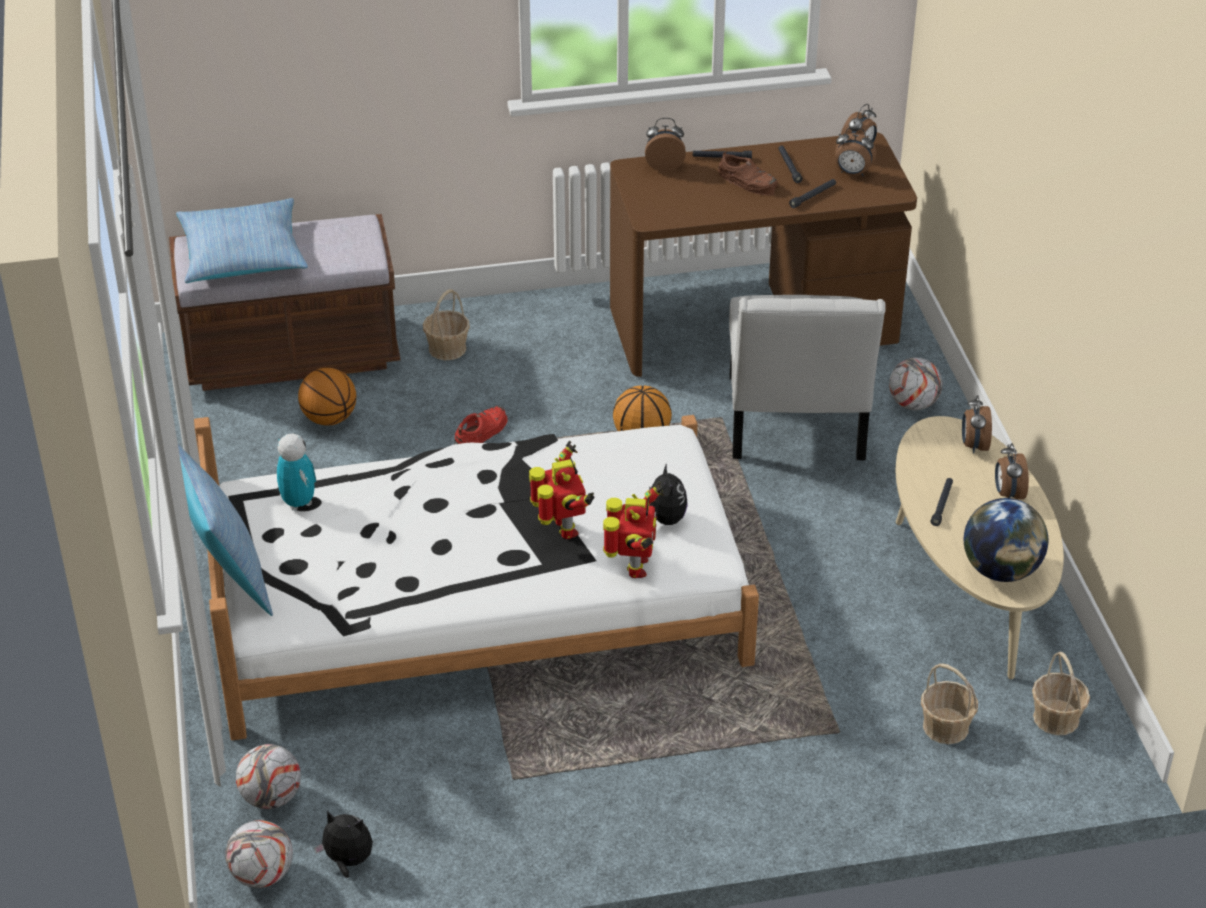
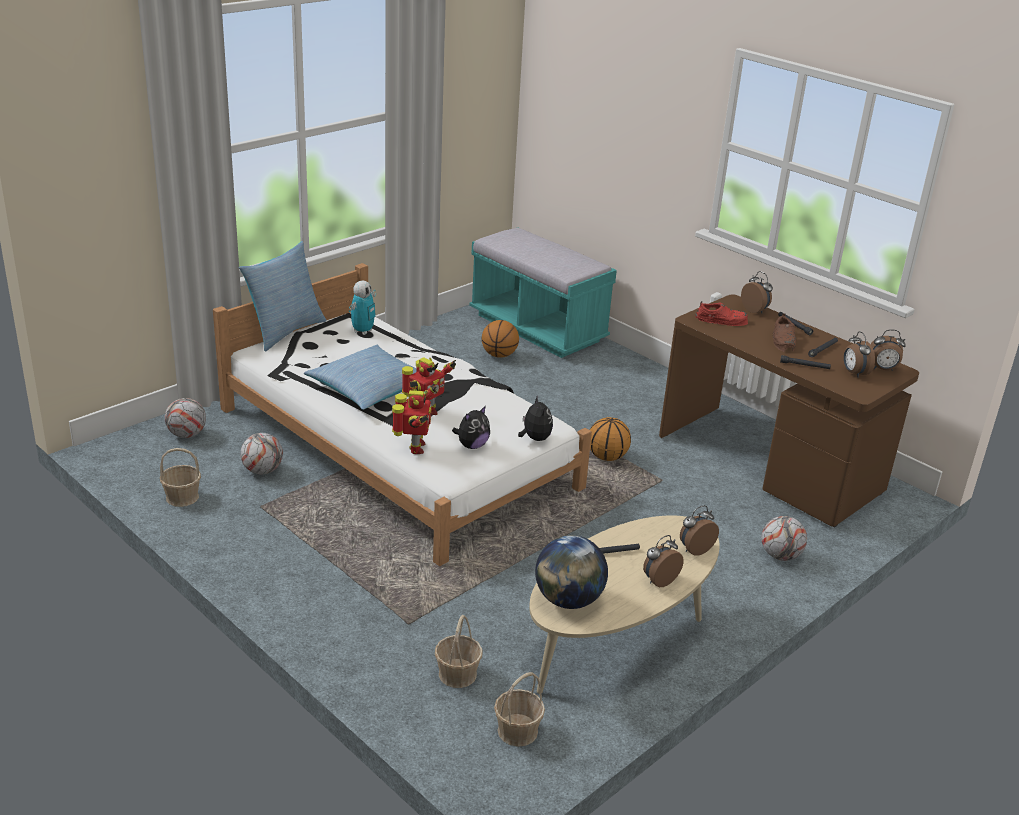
camera: 55 degrees right, 10 degrees down
brown bench [169,214,400,391] -> turquoise bench [469,228,617,358]
pillow [176,198,308,283] -> pillow moved to [304,345,416,410]
football [225,820,293,888] -> football moved to [240,433,283,474]
plush toy [314,811,373,878] -> plush toy moved to [518,395,553,441]
basket [423,289,470,360] -> basket moved to [160,448,201,507]
red shoe [454,406,508,444] -> red shoe moved to [695,301,748,326]
toy robot [603,481,664,578] -> toy robot turned 60 degrees counterclockwise [392,384,437,454]
white chair [729,295,886,460] -> none

